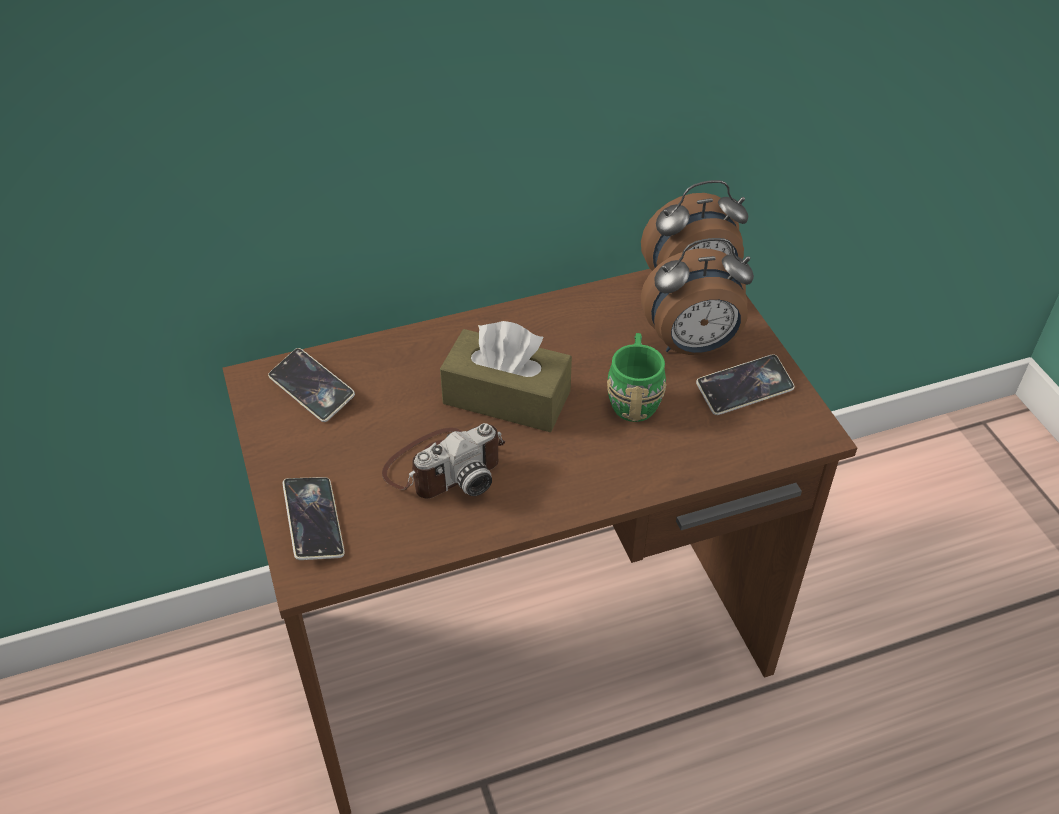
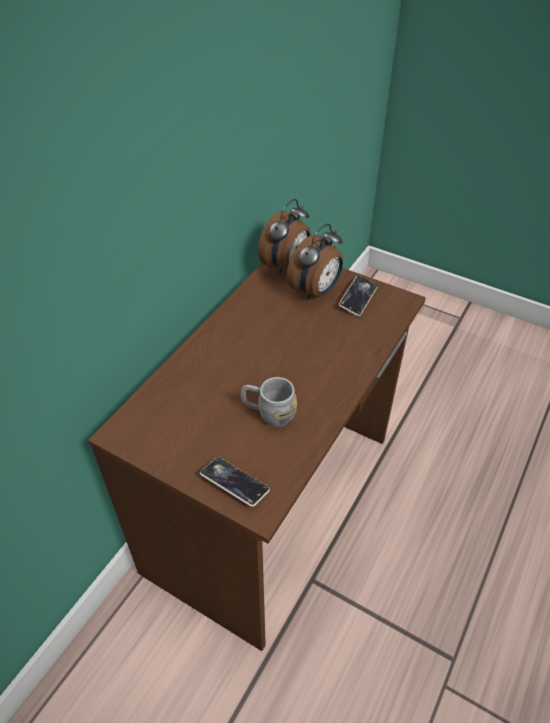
camera: 40 degrees left, 0 degrees up
phone [268,348,355,422] -> none
camera [382,423,505,498] -> grey mug [240,377,297,427]
brown tissue box [440,321,572,432] -> none
green mug [607,333,667,422] -> none

